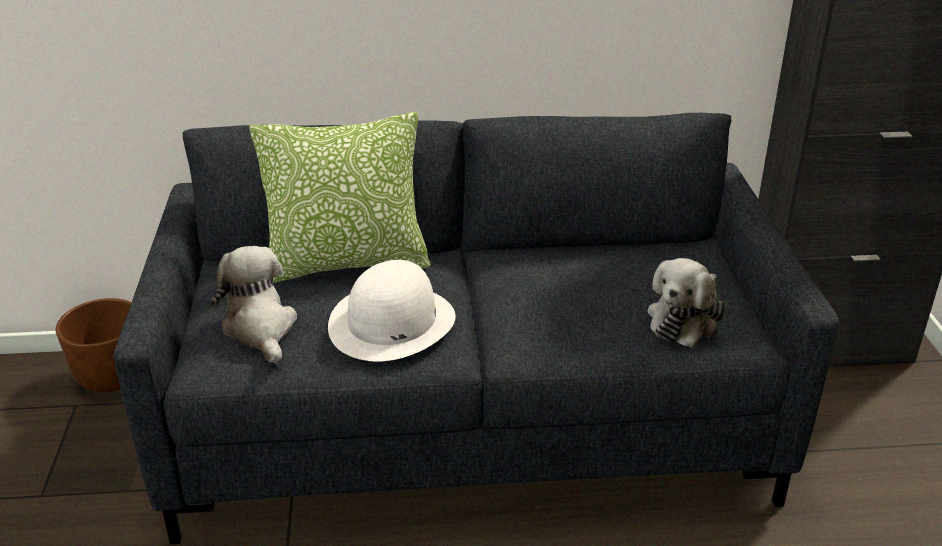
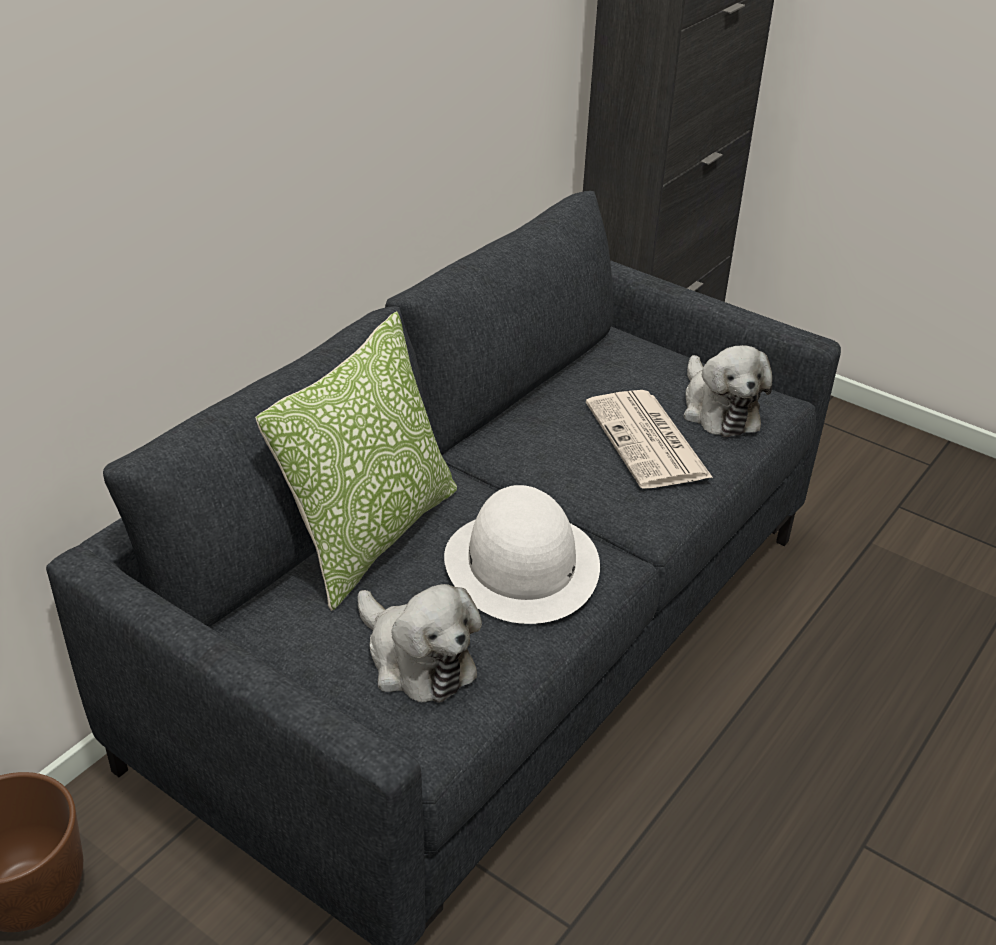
camera: 50 degrees left, 5 degrees up
plush toy [211,246,297,364] -> plush toy turned 150 degrees counterclockwise [357,584,482,703]
none -> newspaper [586,390,713,489]

